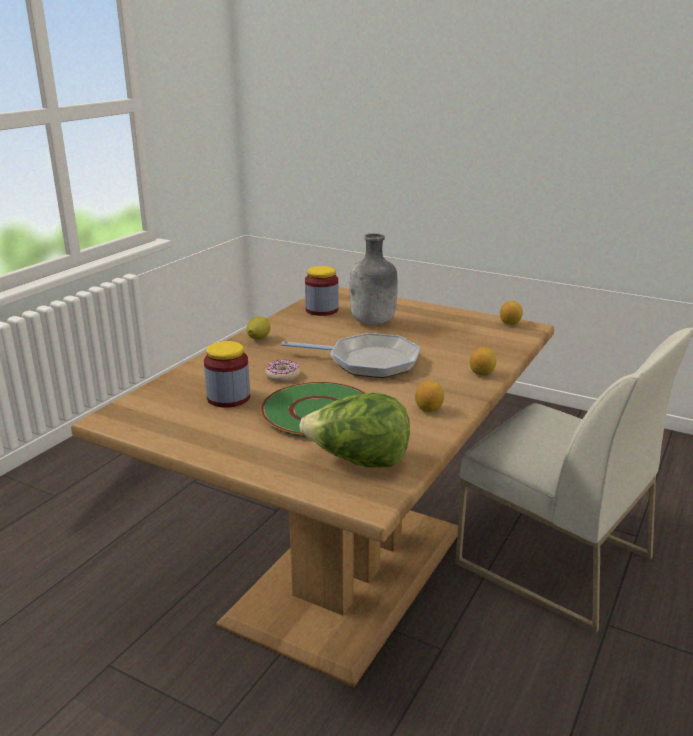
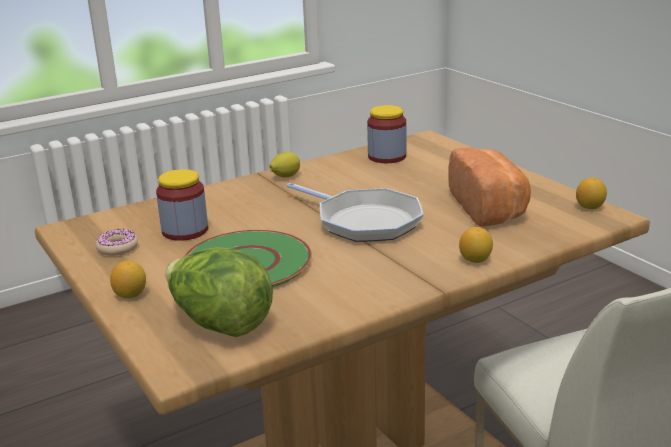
camera: 30 degrees right, 0 degrees up
donut [265,360,300,382] -> donut moved to [96,229,138,256]
grey bottle [350,233,398,325] -> none
lemon [415,381,444,412] -> lemon moved to [110,261,146,298]
none -> bread [449,148,531,227]

